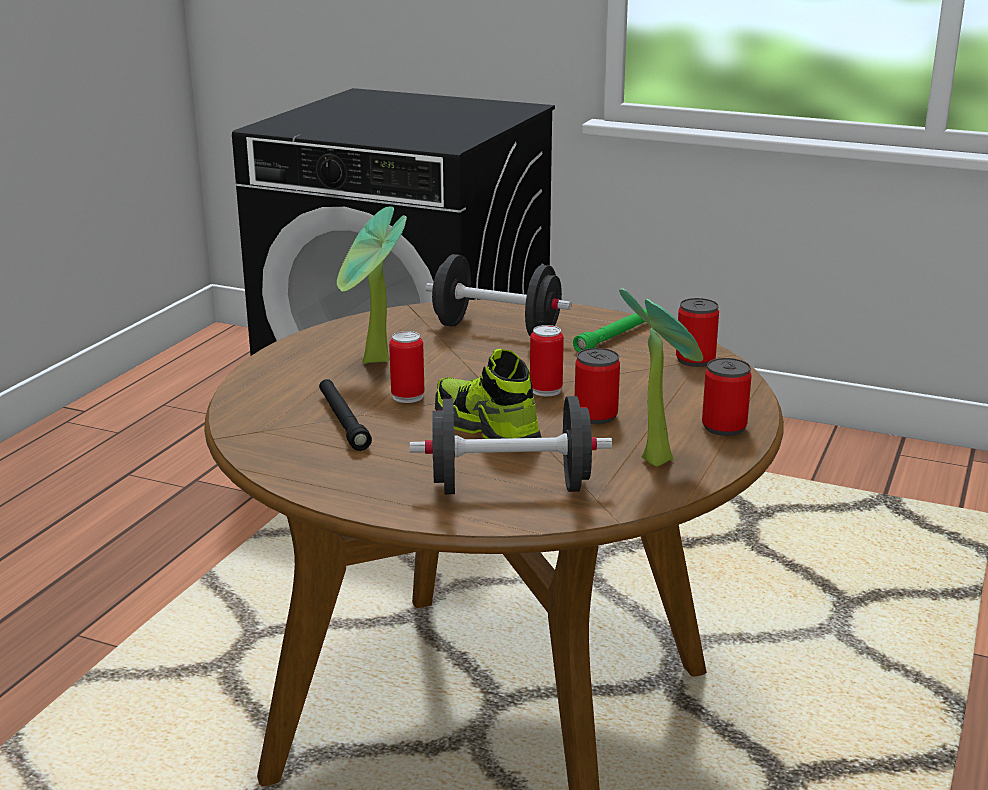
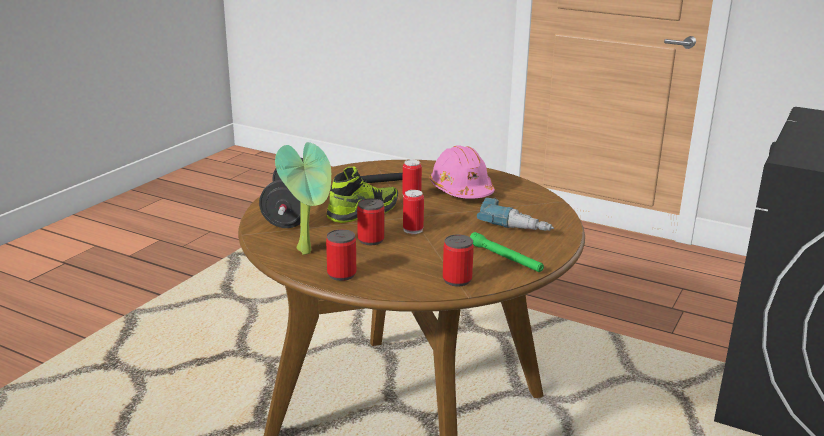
camera: 95 degrees right, 0 degrees up
potted plant [337,206,407,364] -> pink hard hat [429,145,495,199]
black dumbbell [426,254,571,336] -> power drill [477,198,554,231]

